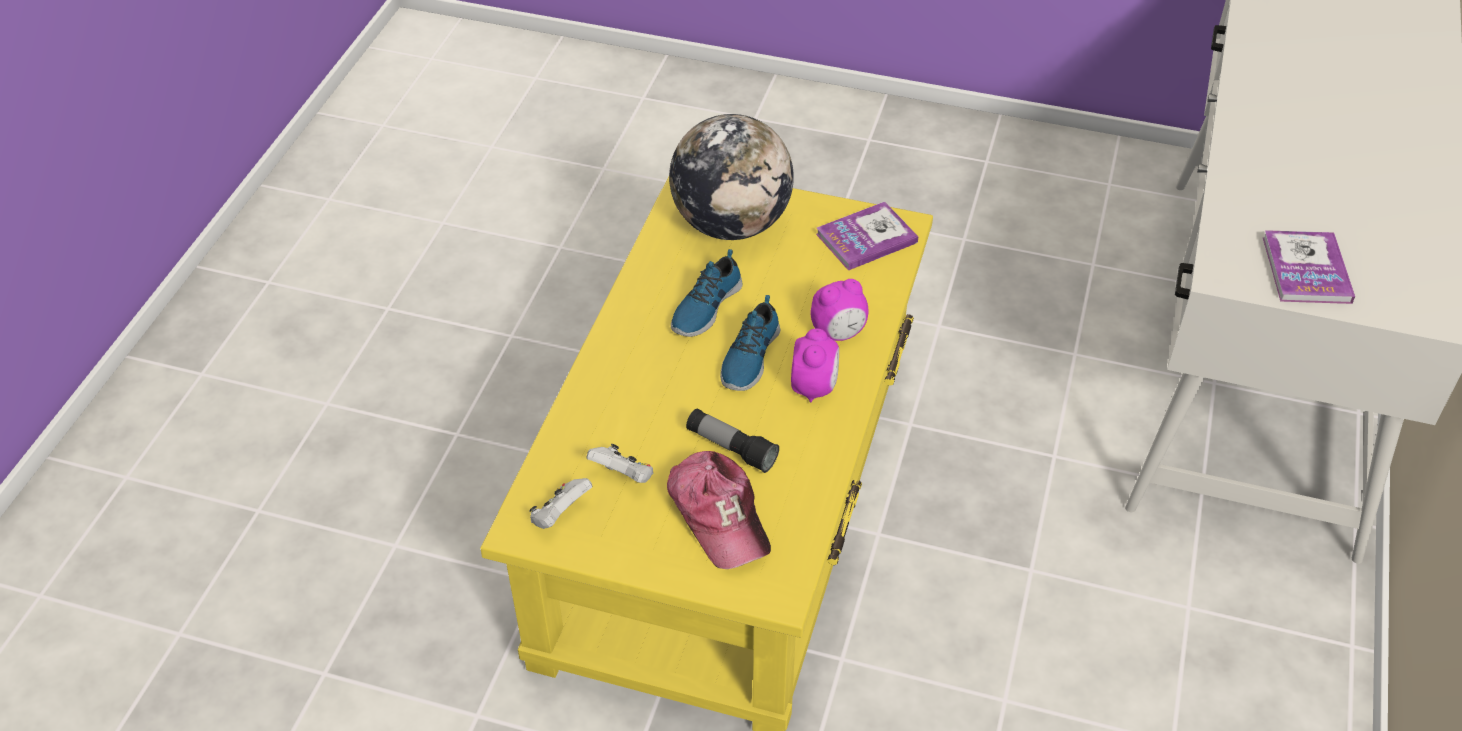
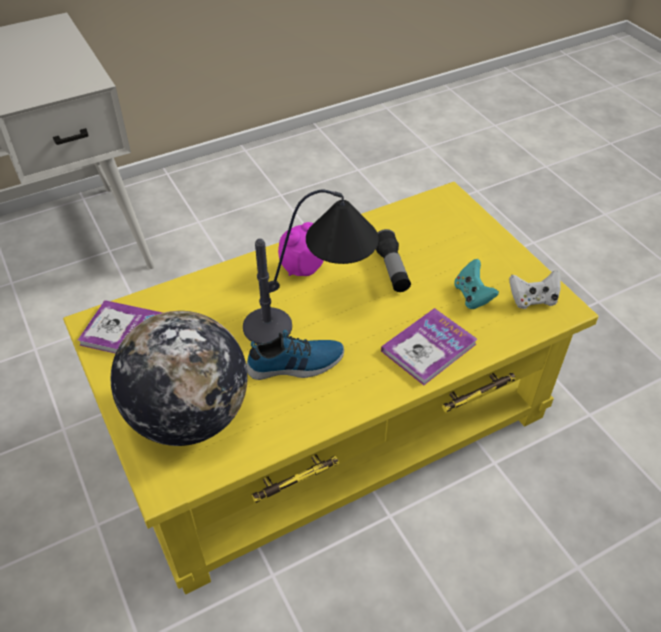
camera: 135 degrees left, 0 degrees up
white game controller [587,444,653,483] -> turquoise game controller [454,259,499,309]
cap [667,451,771,569] -> none
shoe [720,295,780,391] -> table lamp [243,190,379,344]
alarm clock [810,279,869,341] -> none
book [1262,230,1355,304] -> book moved to [381,308,477,385]

